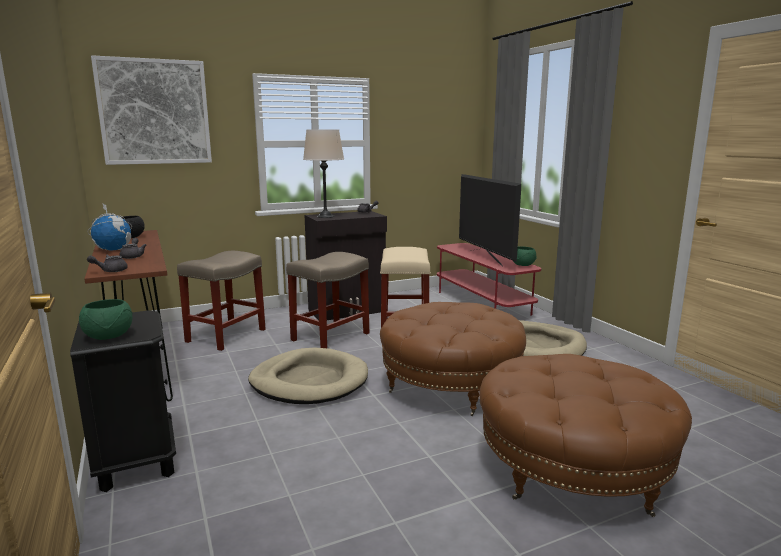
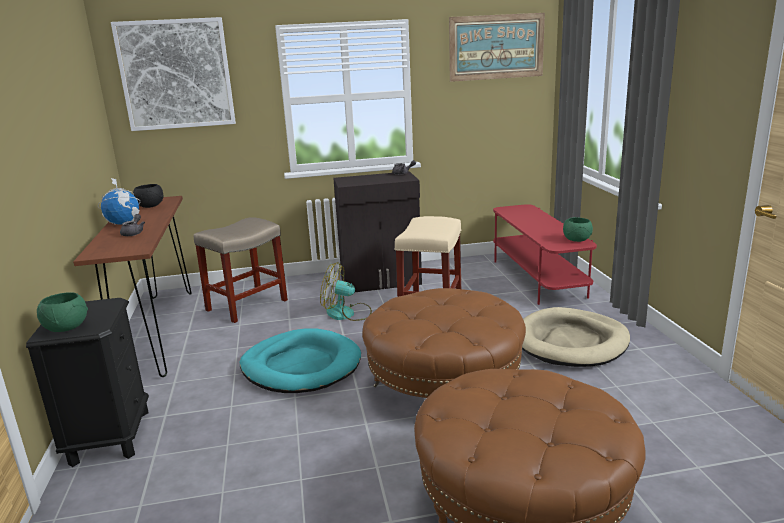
camera: 15 degrees right, 5 degrees up
grey teapot [87,255,128,272] -> none
beige dog bed [248,348,368,404] -> turquoise dog bed [240,329,361,393]
beige stool [286,252,369,348] -> fan [320,262,372,321]
beige table lamp [303,129,344,218] -> none
television [459,174,521,266] -> none
none -> picture [449,13,545,82]

